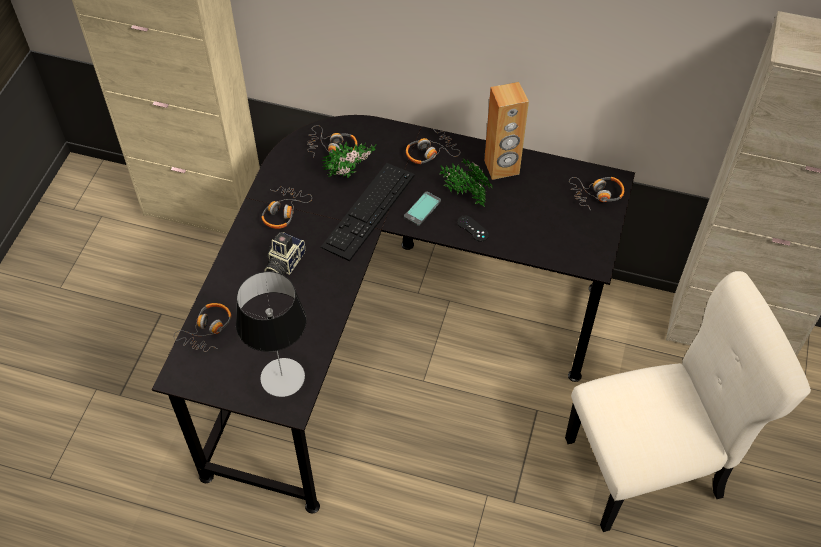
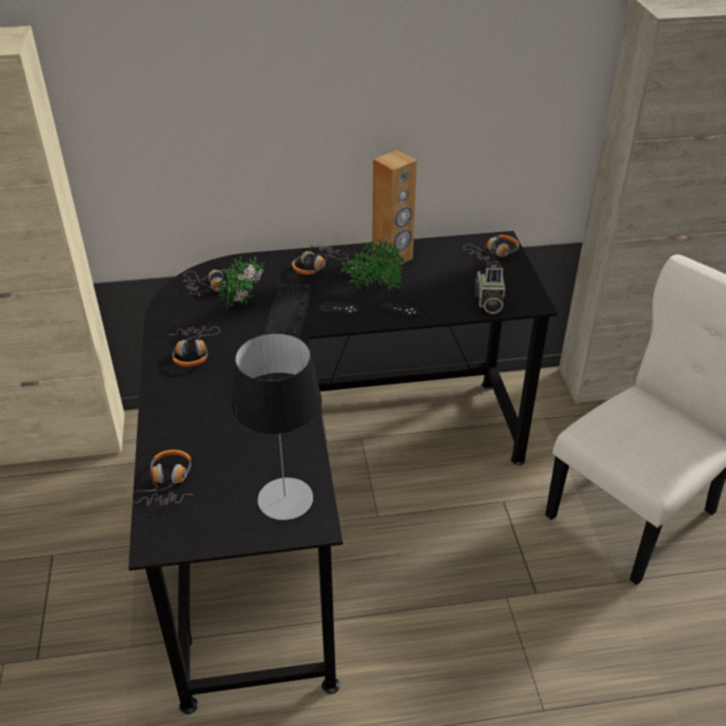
camera: 25 degrees left, 15 degrees down
camera [265,232,305,275] -> camera moved to [475,262,505,314]
phone [404,191,441,226] -> black game controller [319,302,360,316]

